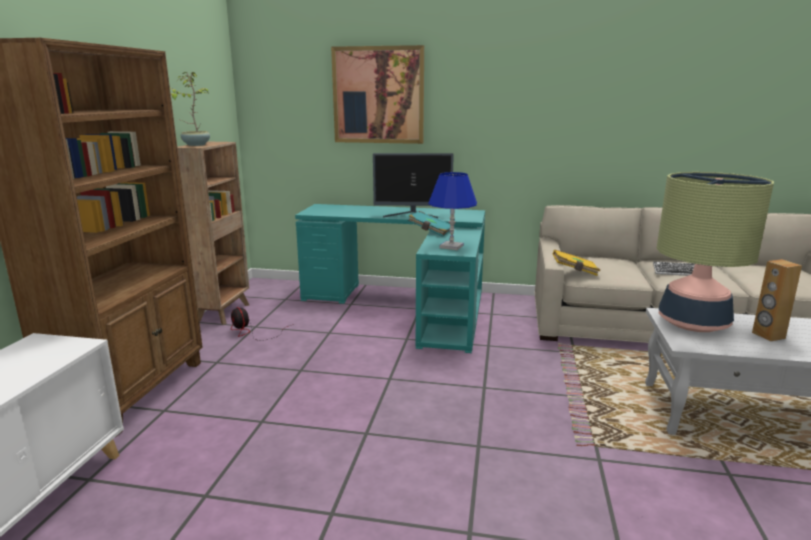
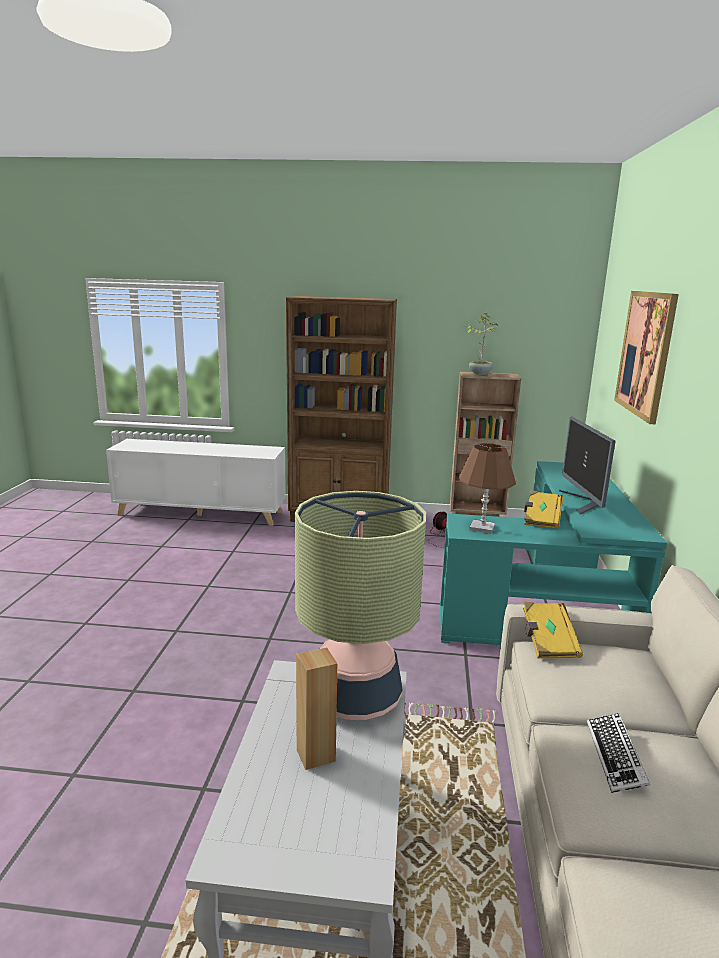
camera: 85 degrees right, 0 degrees up
turquoise book [408,211,450,237] -> yellow book [524,490,564,529]
blue table lamp [428,172,477,250] -> brown table lamp [459,443,516,534]

